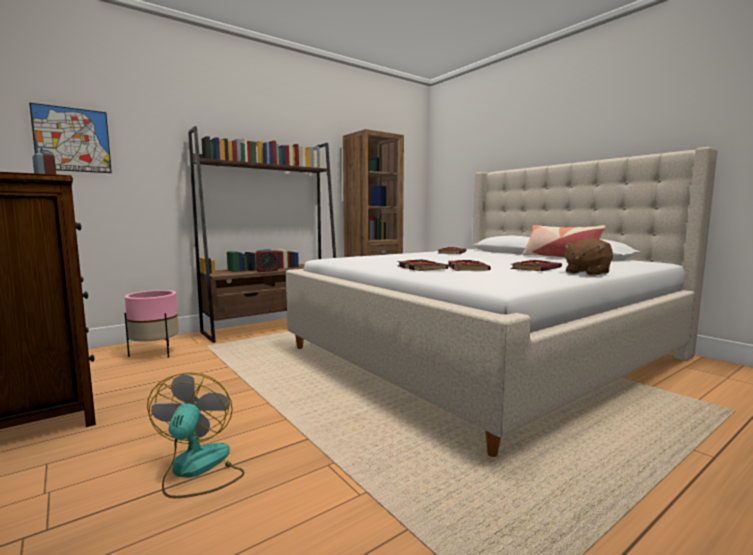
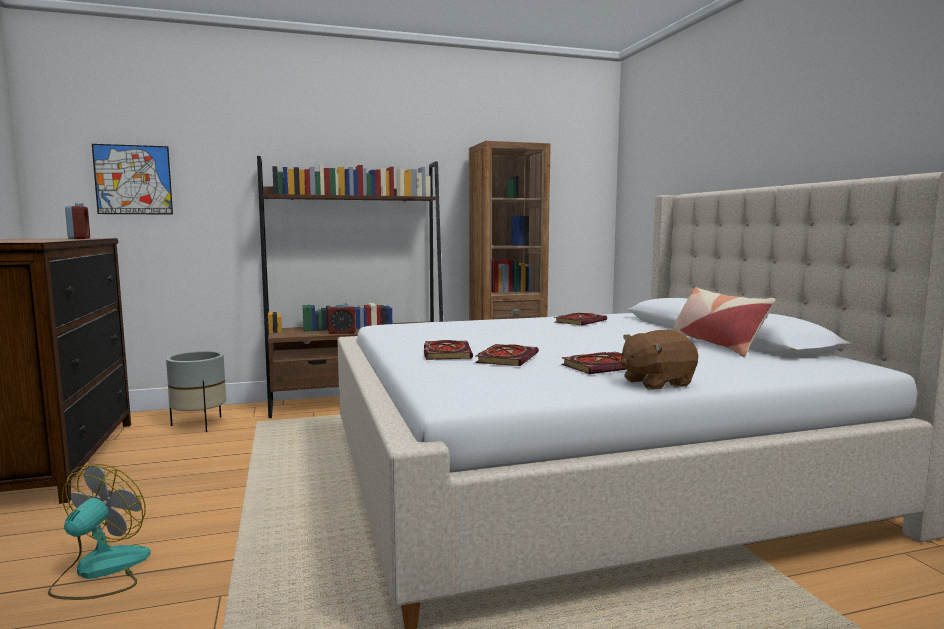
camera: 20 degrees right, 0 degrees up
pink planter [125,290,179,358] -> grey planter [166,351,227,432]

